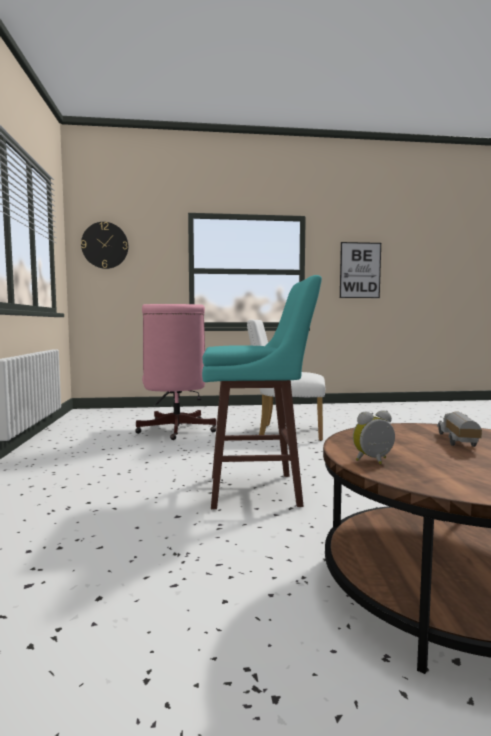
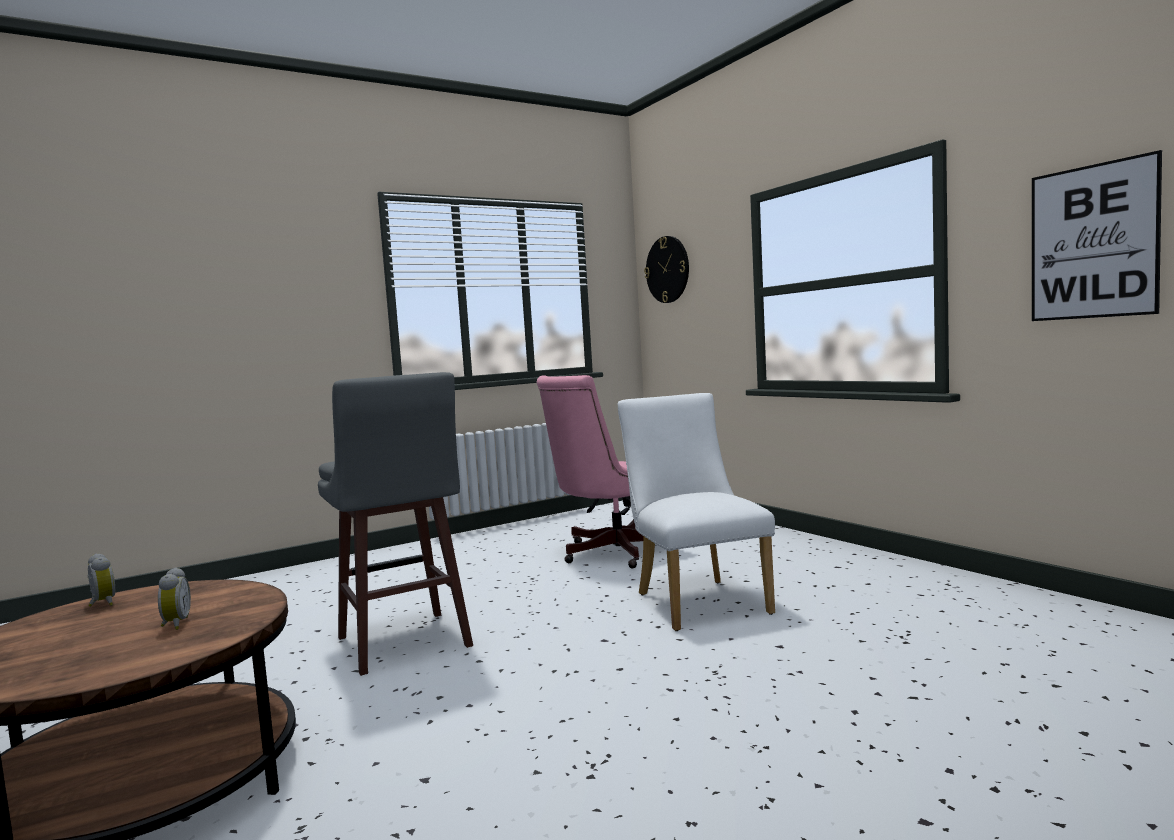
camera: 65 degrees right, 0 degrees up
turquoise stool [202,275,322,509] -> grey stool [318,372,473,676]
toy truck [437,412,482,447] -> alarm clock [158,567,191,630]

